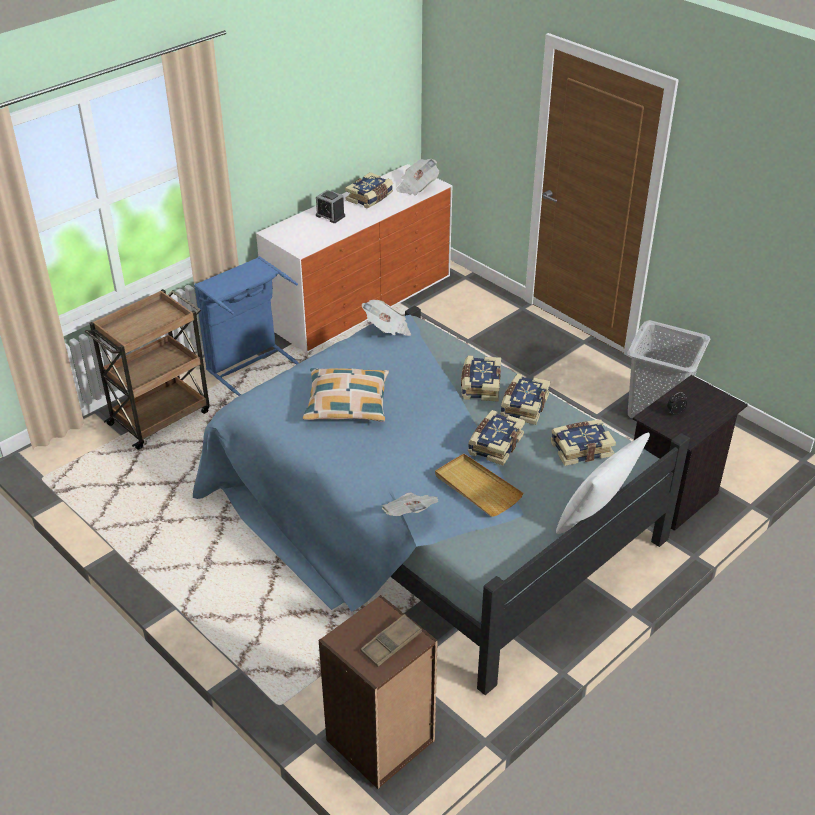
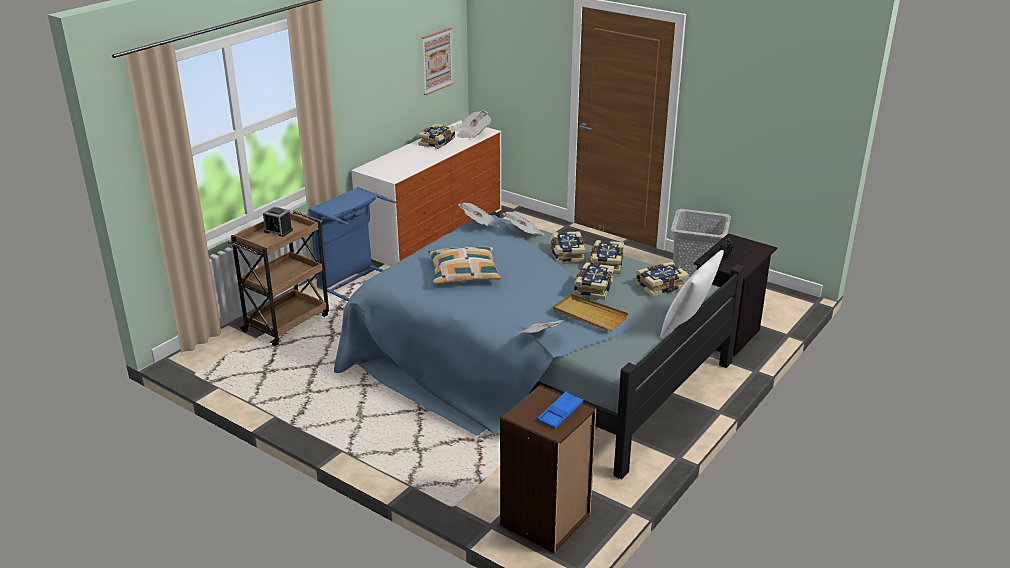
camera: 10 degrees left, 10 degrees down
alarm clock [316,190,345,223] -> alarm clock moved to [263,207,293,237]
brown tray [360,614,422,667] -> blue tray [537,392,583,429]
none -> picture [422,28,454,95]
none -> newspaper [503,212,545,235]

